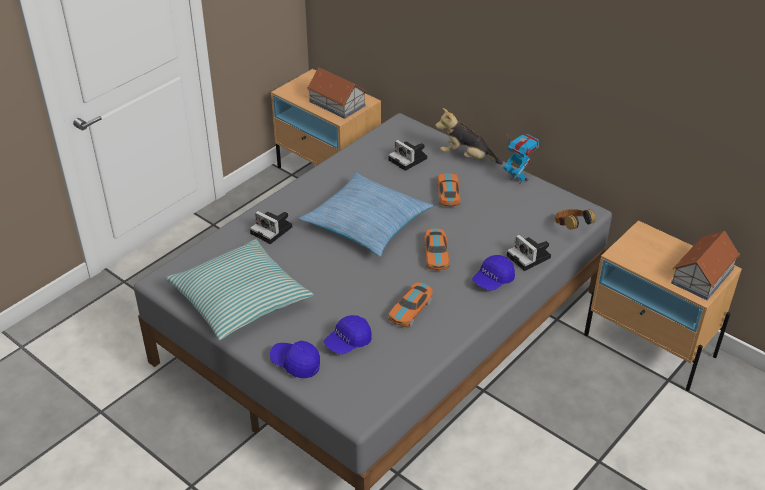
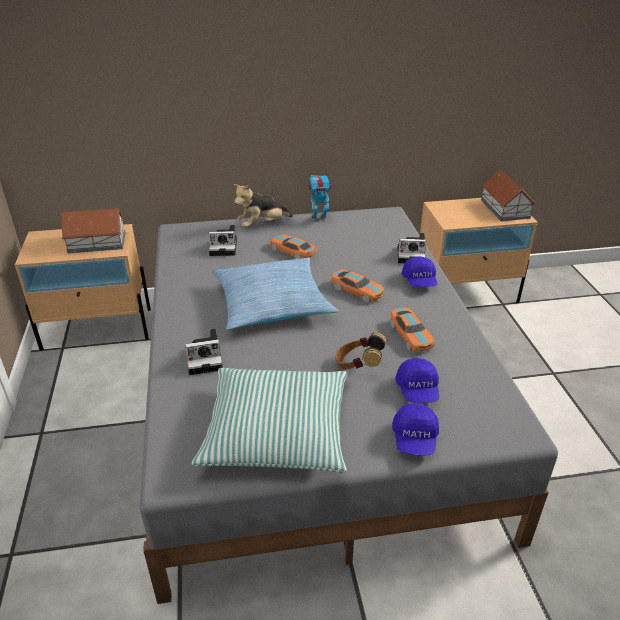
camera: 50 degrees left, 5 degrees down
blue cap [270,341,320,378] -> blue cap turned 60 degrees counterclockwise [392,403,439,456]
headphones [555,209,595,230] -> headphones moved to [335,332,386,370]

